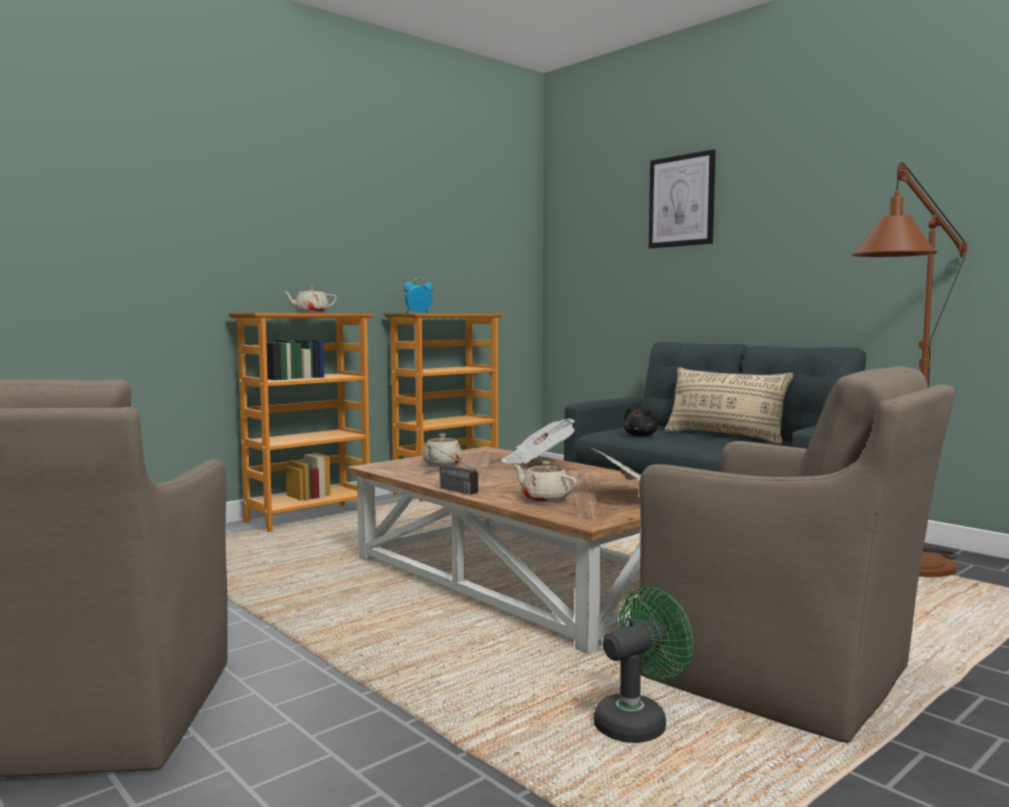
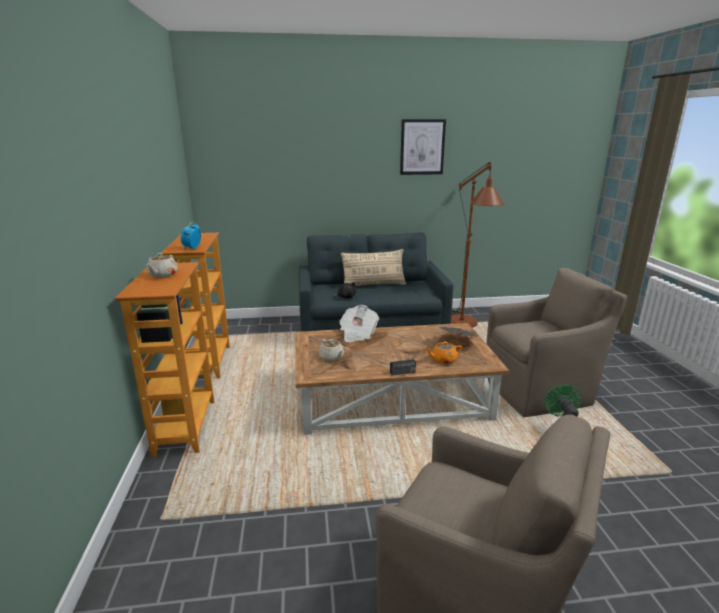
camera: 55 degrees left, 15 degrees up
beige teapot [513,461,577,503] -> orange teapot [425,341,463,364]
picture [649,149,716,248] -> picture moved to [400,119,446,175]

